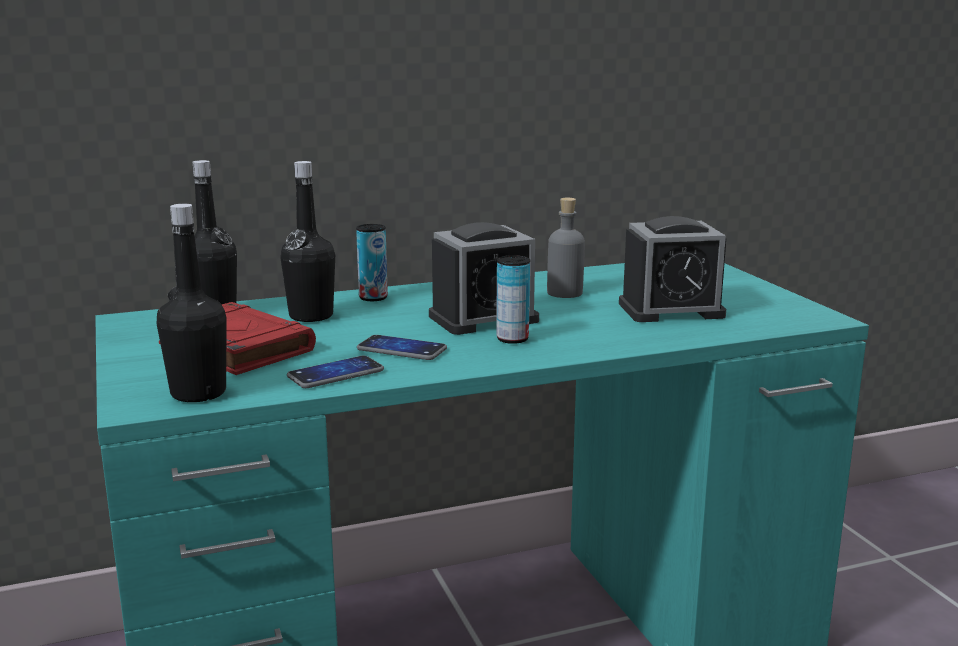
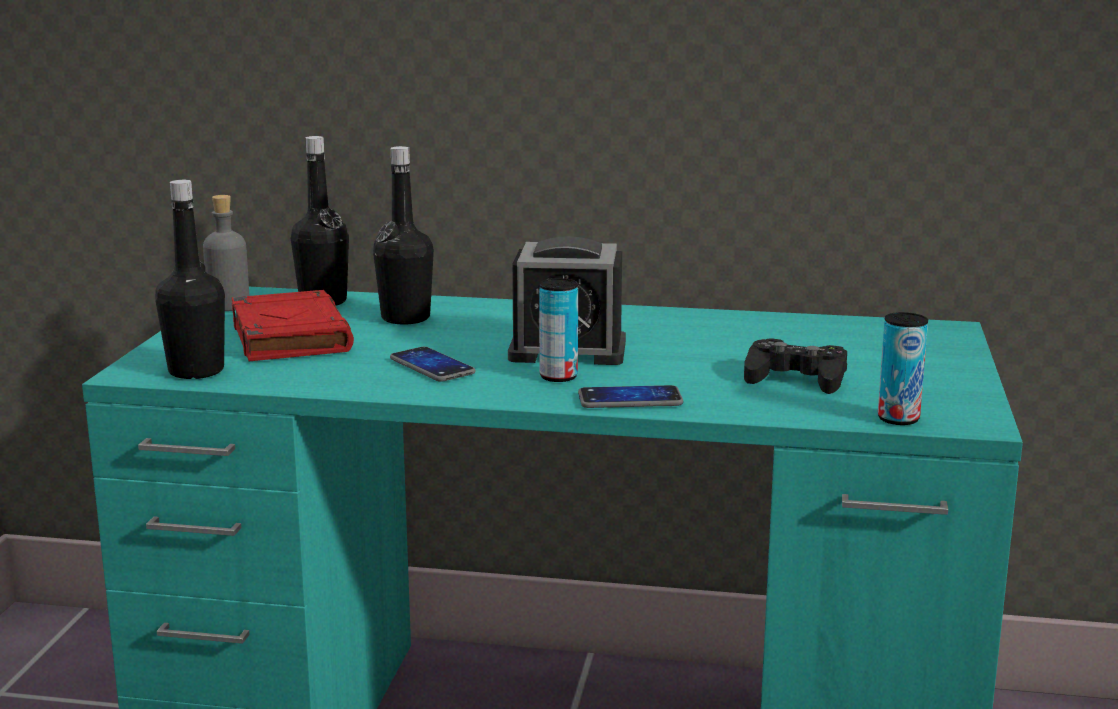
camera: 30 degrees right, 0 degrees up
phone [287,356,384,388] -> phone moved to [578,385,683,408]
can [356,224,388,301] -> can moved to [878,312,928,425]
grey bottle [547,198,585,298] -> grey bottle moved to [203,195,249,311]
alarm clock [619,216,726,322] -> black game controller [744,338,847,394]

